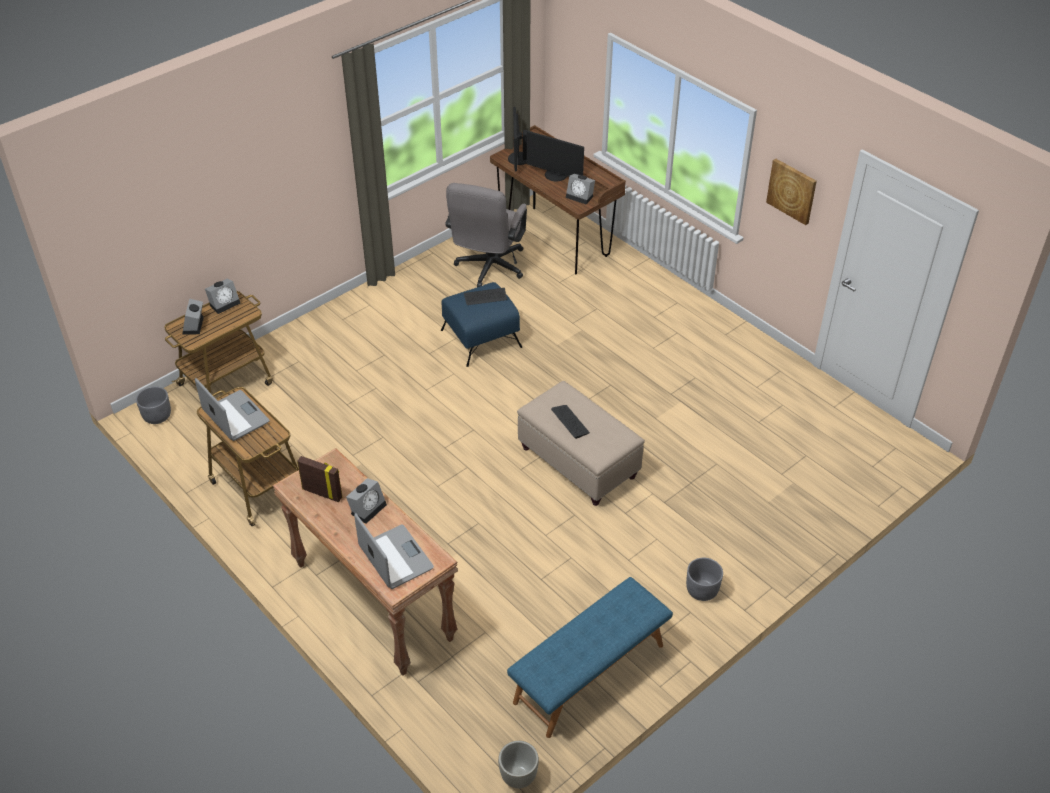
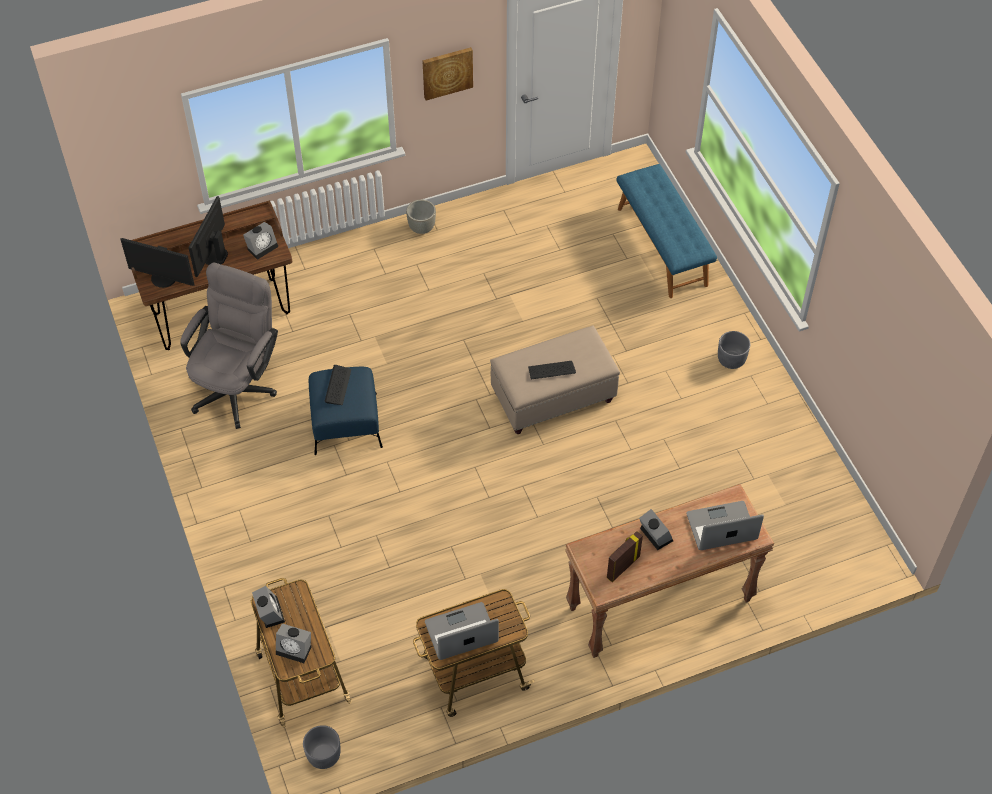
camera: 70 degrees left, 10 degrees up
grey office chair [445,183,527,287] -> grey office chair turned 105 degrees counterclockwise [180,262,278,429]
grey planter [498,741,539,788] -> grey planter moved to [406,199,436,234]
blue bench [507,577,673,738] -> blue bench moved to [617,164,717,298]
monitor [527,131,584,181] -> monitor turned 150 degrees clockwise [188,196,228,277]

